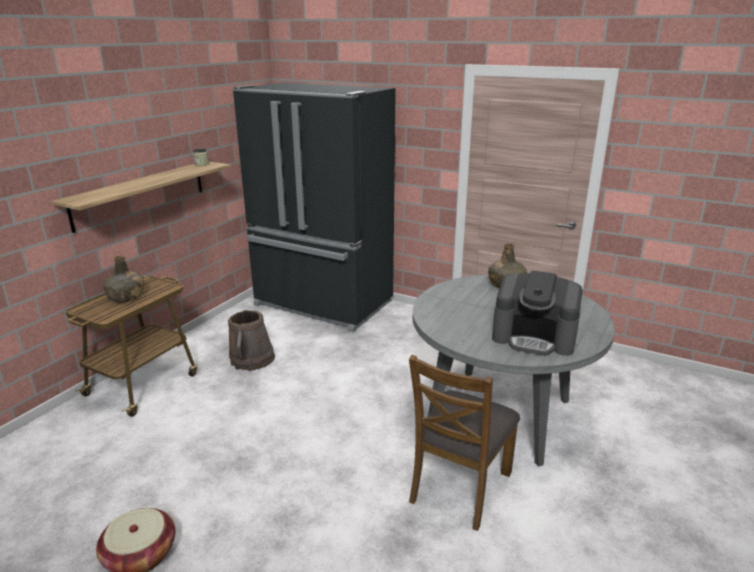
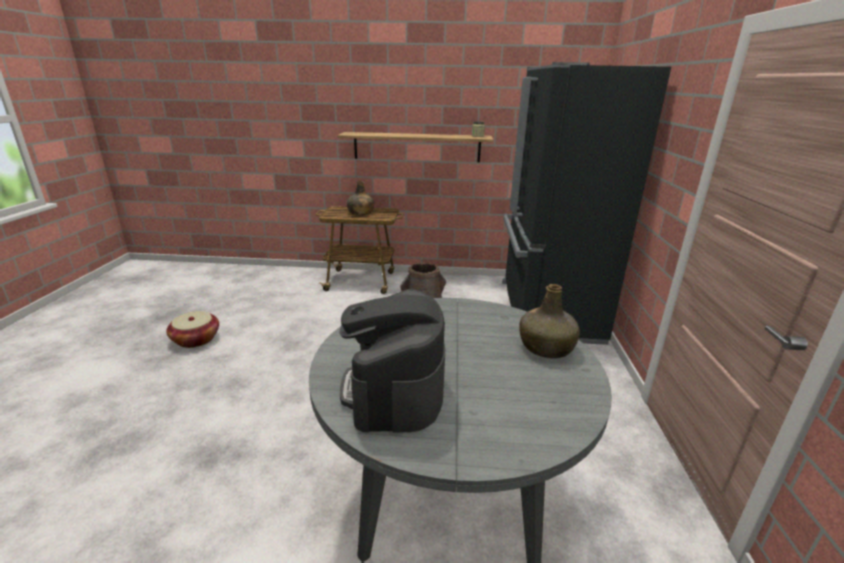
camera: 65 degrees right, 0 degrees up
brown chair [409,355,520,531] -> none

